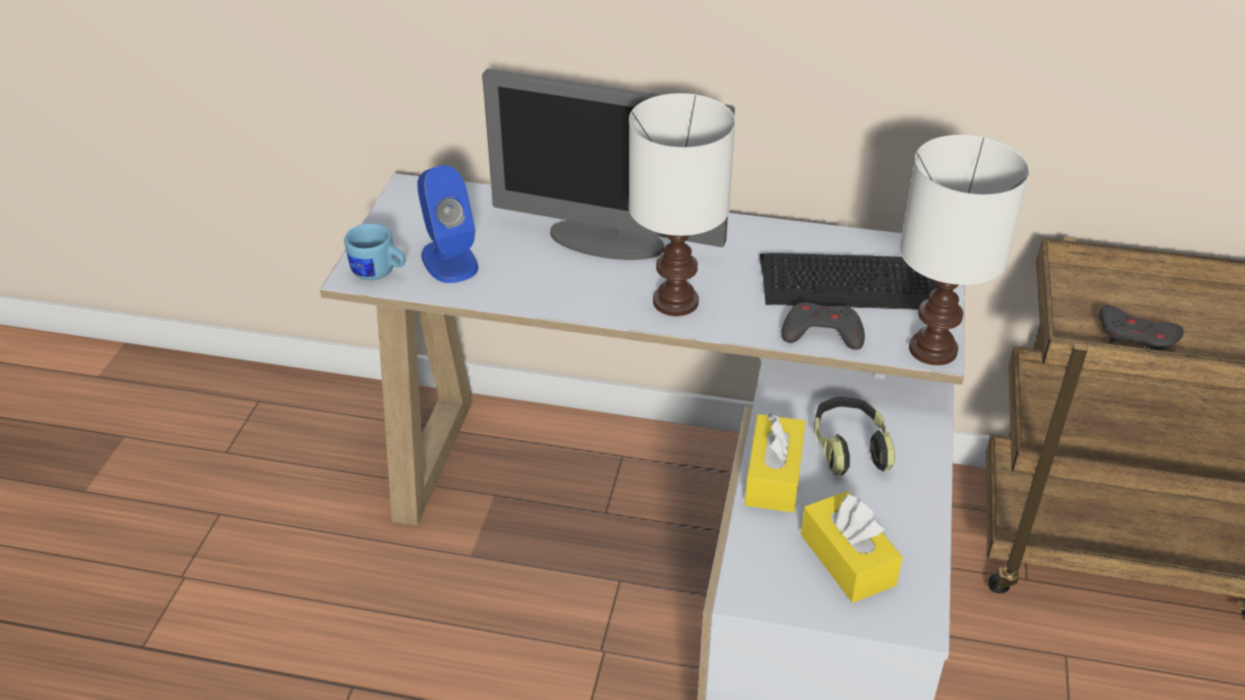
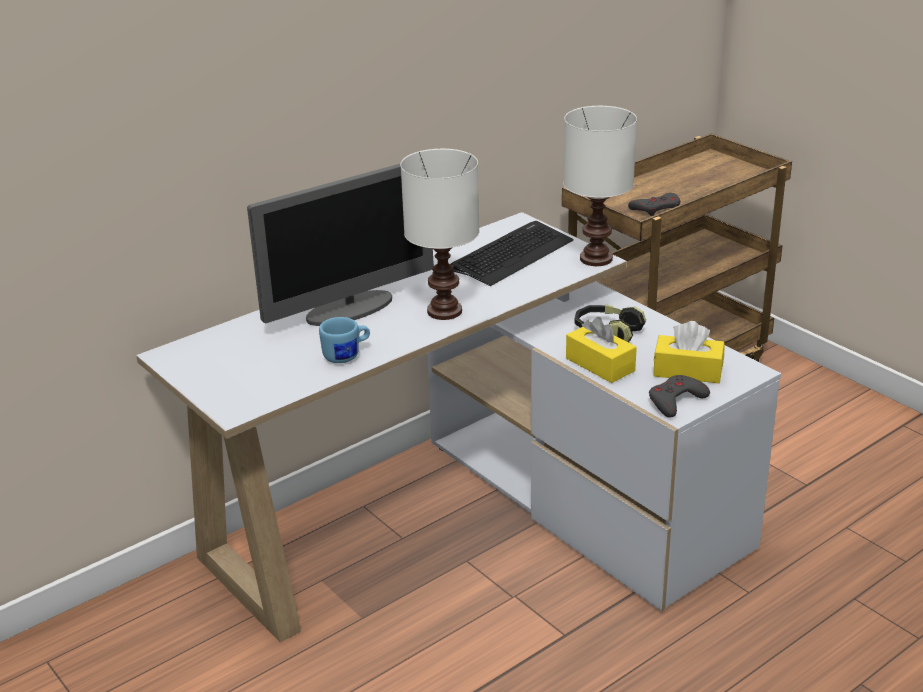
camera: 50 degrees left, 10 degrees down
blue mug [344,223,406,280] -> blue mug moved to [319,317,370,363]
blue speaker [417,165,478,283] -> none
grey game controller [782,302,865,350] -> grey game controller moved to [649,375,710,418]

